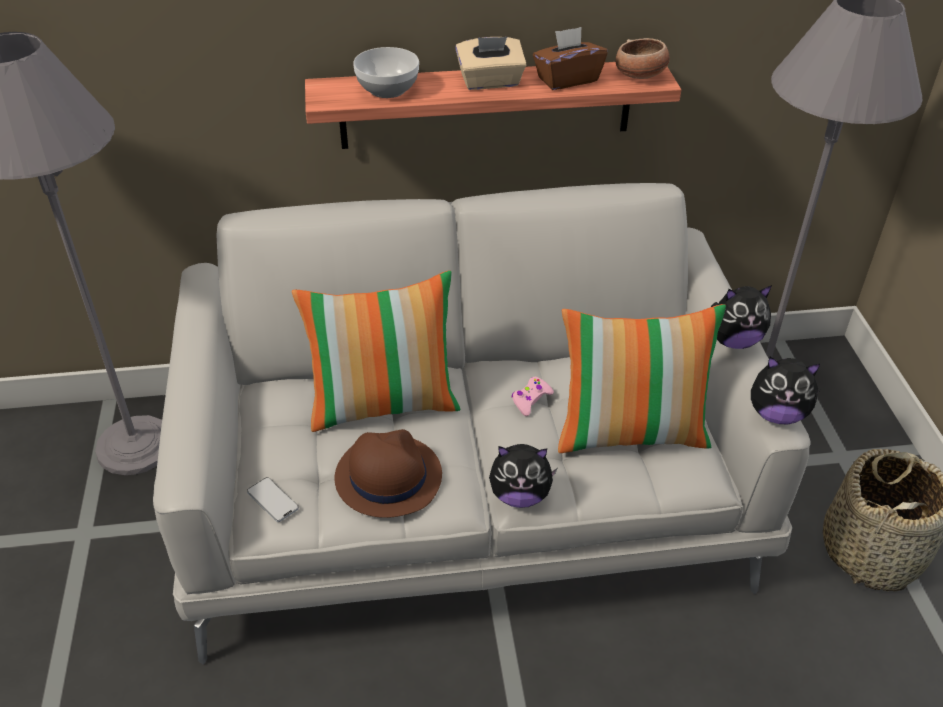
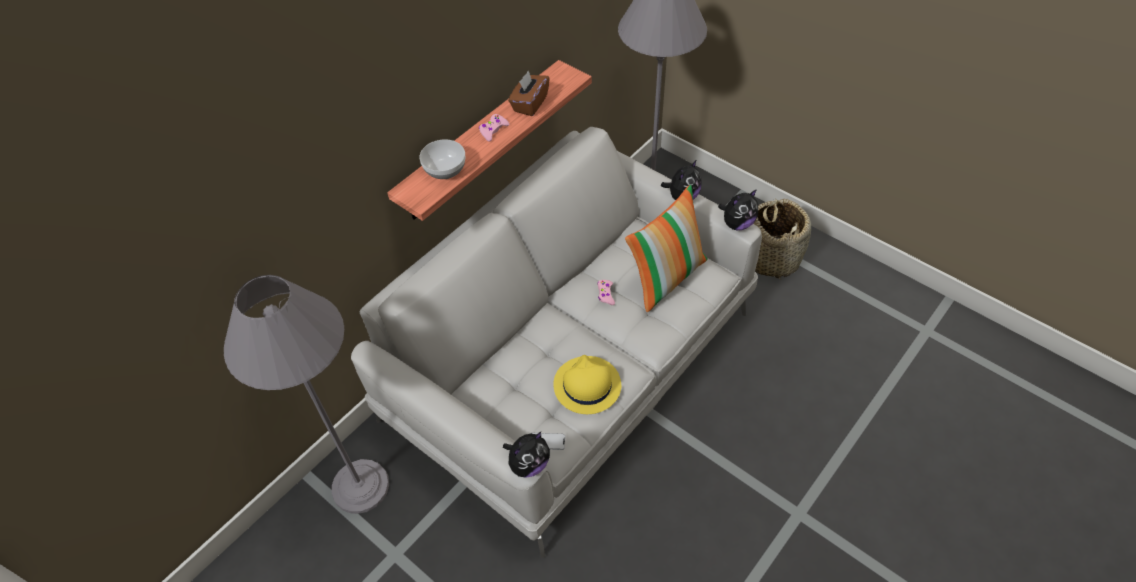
camera: 40 degrees left, 10 degrees up
pillow [292,270,461,432] -> none
brown hat [335,429,442,518] -> yellow hat [553,355,621,414]
beige tissue box [455,37,527,90] -> pink game controller [479,114,510,142]
plush toy [489,444,557,508] -> plush toy moved to [503,432,550,478]
bowl [616,38,670,79] -> none

